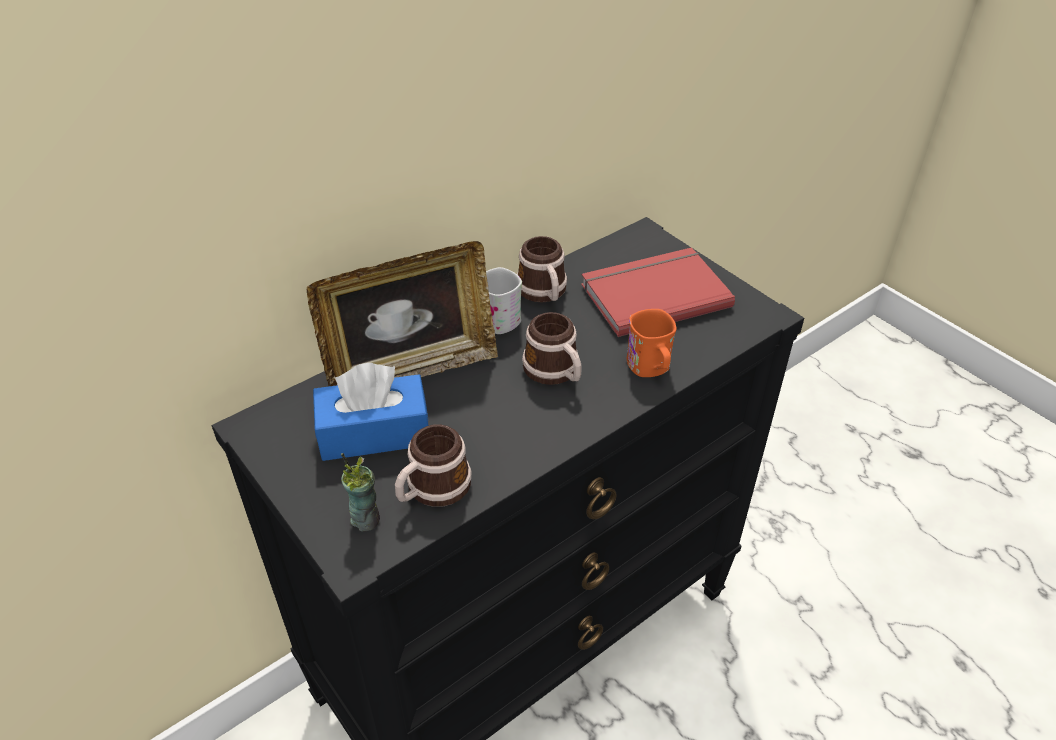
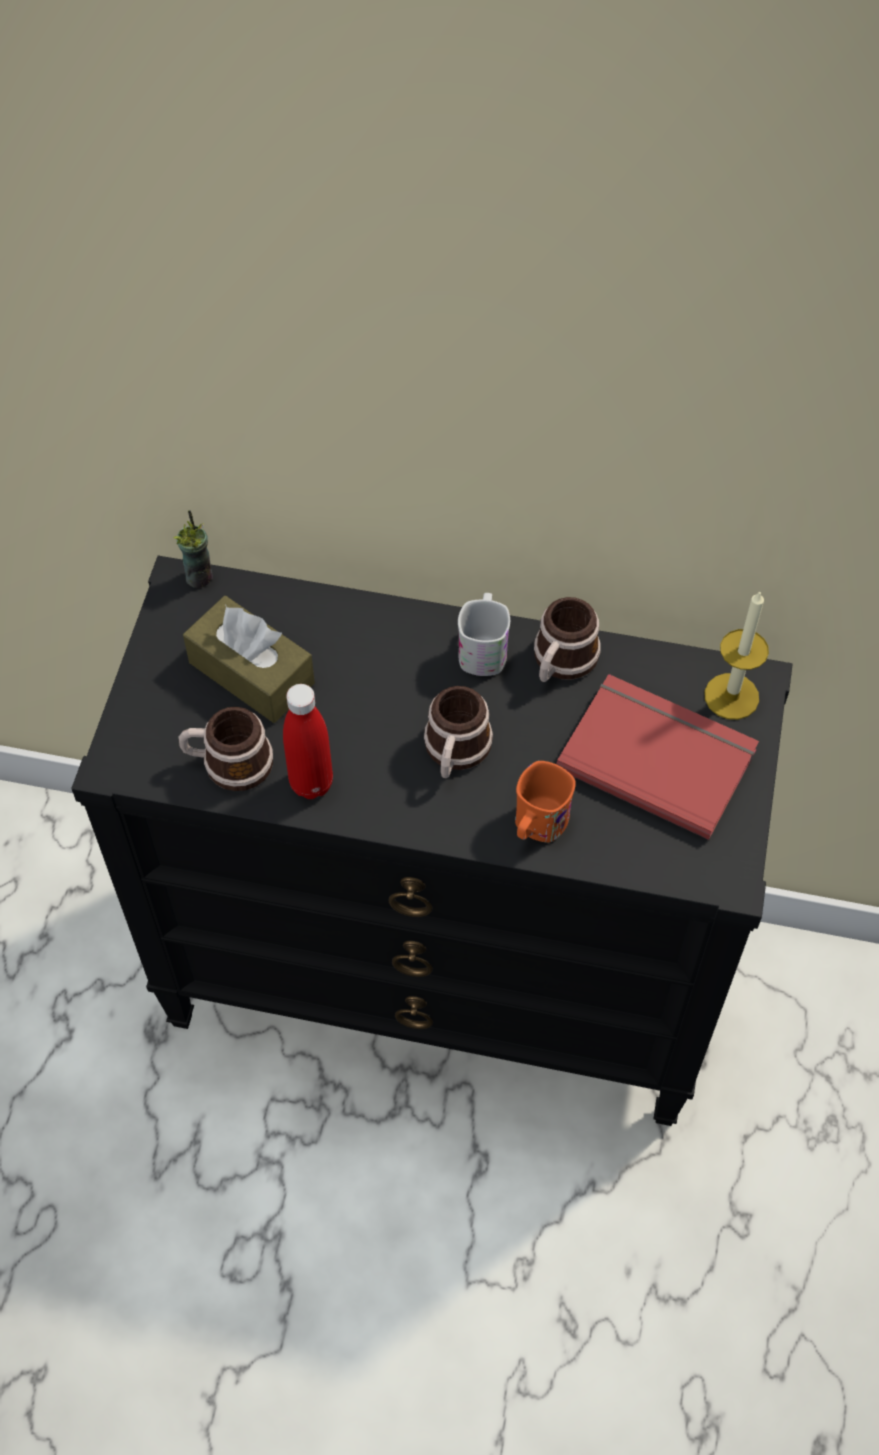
camera: 50 degrees right, 15 degrees up
picture frame [307,241,498,387] -> none
blue tissue box [313,363,429,461] -> brown tissue box [183,596,315,723]
cup [341,453,380,531] -> cup moved to [173,510,213,588]
none -> red bottle [283,684,333,799]
none -> candle [704,590,769,720]

